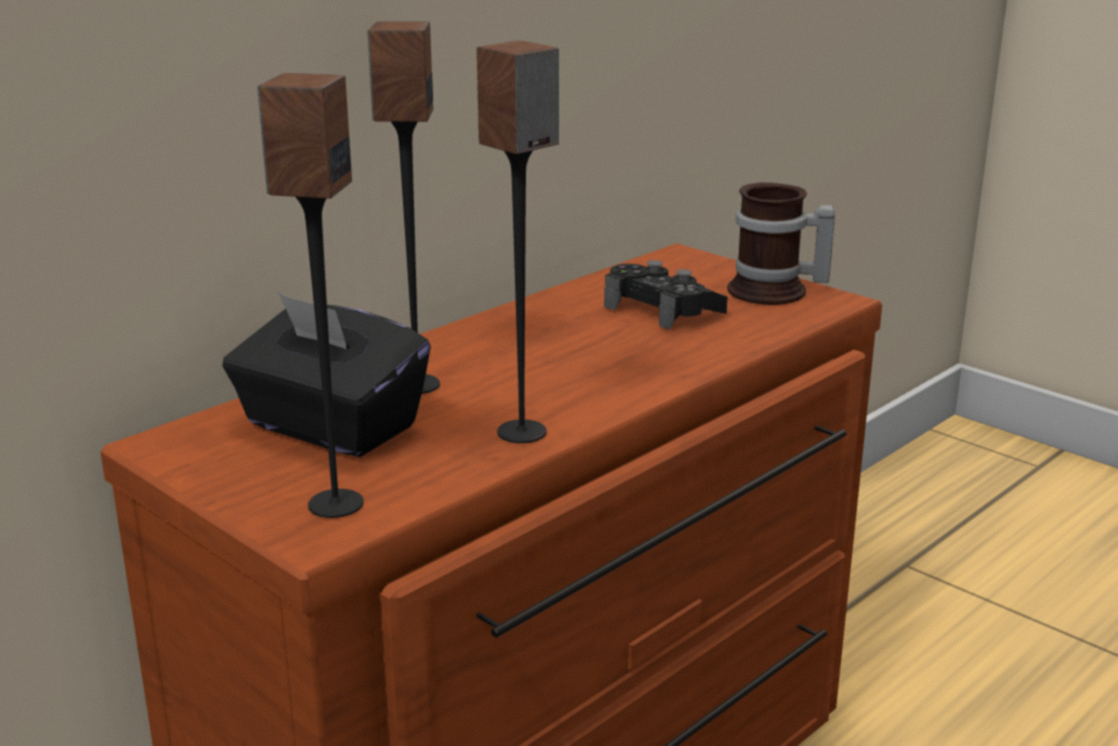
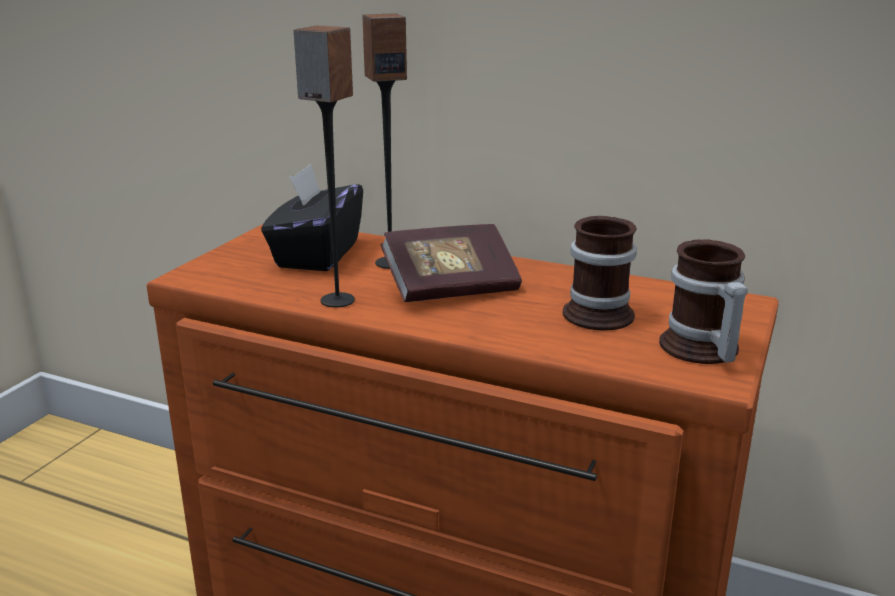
camera: 70 degrees right, 0 degrees up
speaker [257,73,364,518] -> none
black game controller [604,260,728,330] -> mug [563,216,637,331]
none -> book [381,224,522,302]

